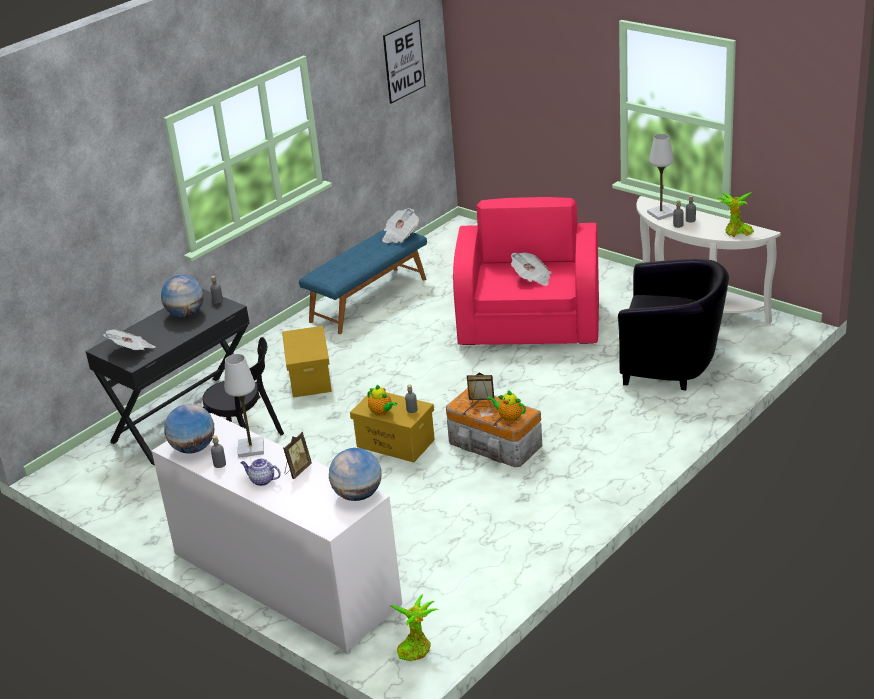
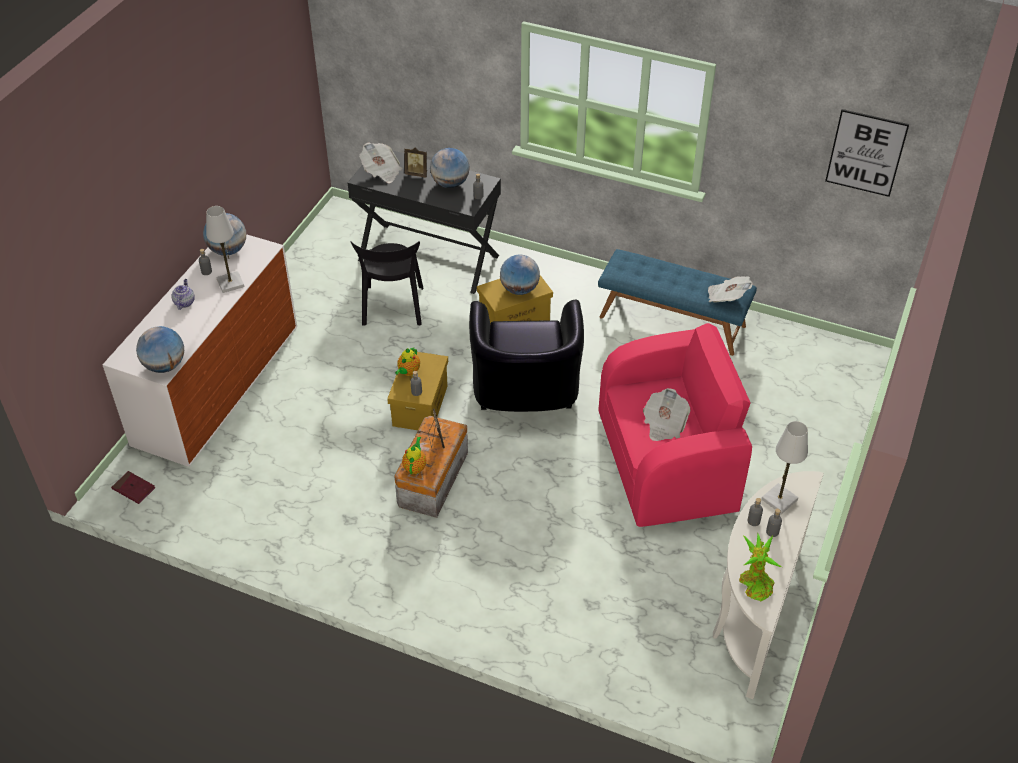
camera: 70 degrees right, 15 degrees up
picture frame [283,432,312,479] -> picture frame moved to [404,148,427,178]
potted plant [389,594,439,661] -> red book [111,471,156,504]
black armchair [618,259,729,390] -> black armchair moved to [469,300,584,412]
none -> globe [500,255,540,295]

